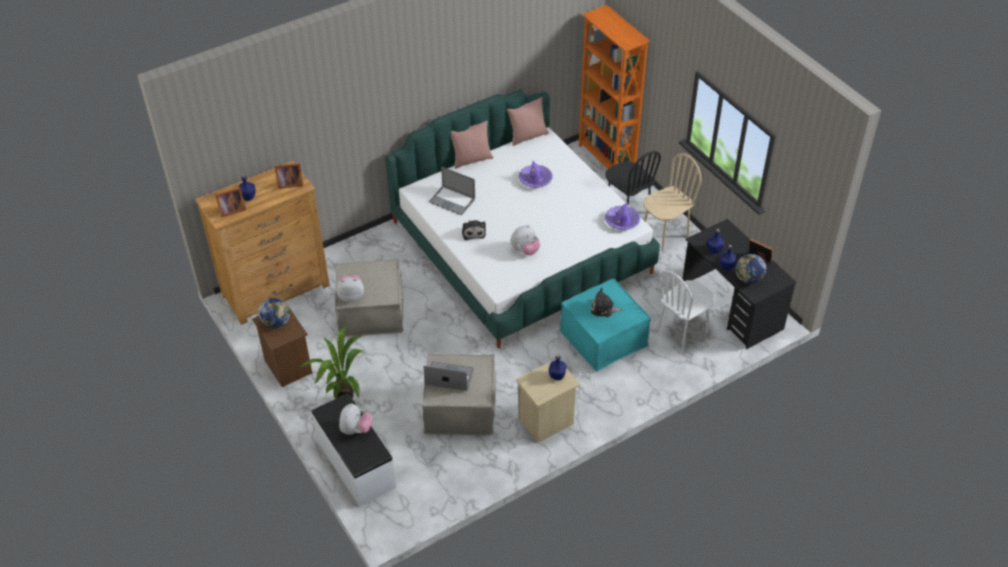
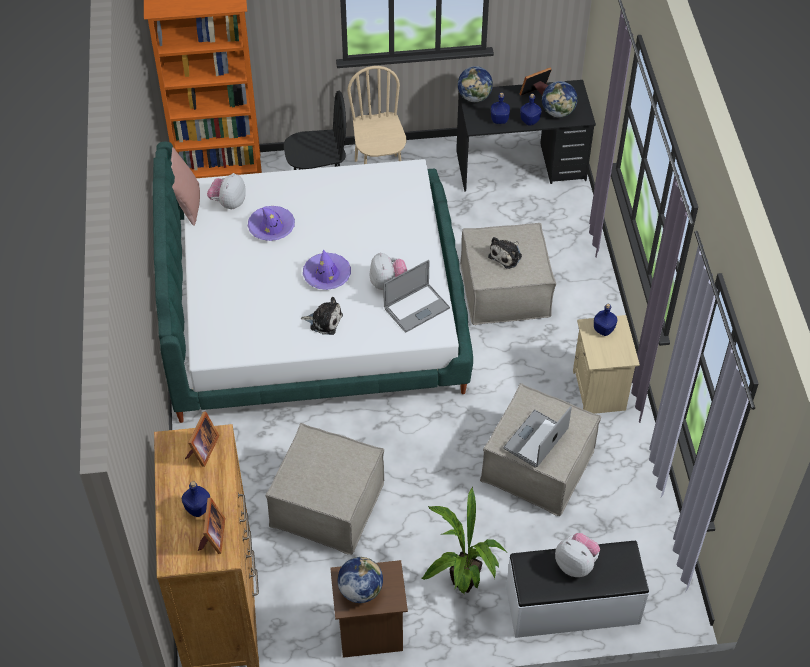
camera: 65 degrees left, 5 degrees up
plush toy [336,275,364,302] -> plush toy moved to [207,173,246,209]
laptop [429,167,475,215] -> laptop moved to [383,260,450,333]
pink pillow [451,121,494,169] -> none
turquoise ottoman [560,278,651,372] -> beige ottoman [460,223,556,325]
purple hat [605,203,640,230] -> purple hat moved to [303,250,351,290]
white chair [657,270,715,352] -> none
none -> globe [458,66,493,102]

